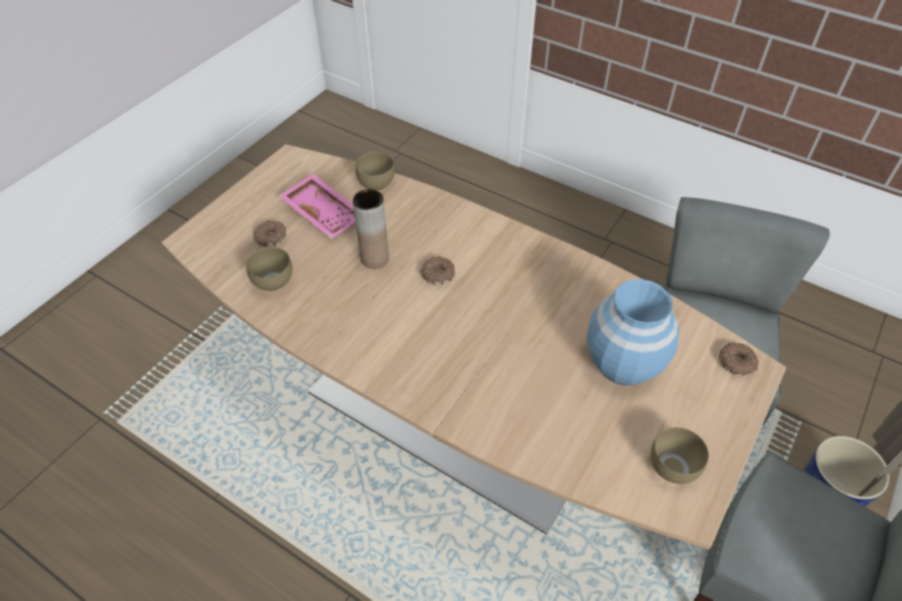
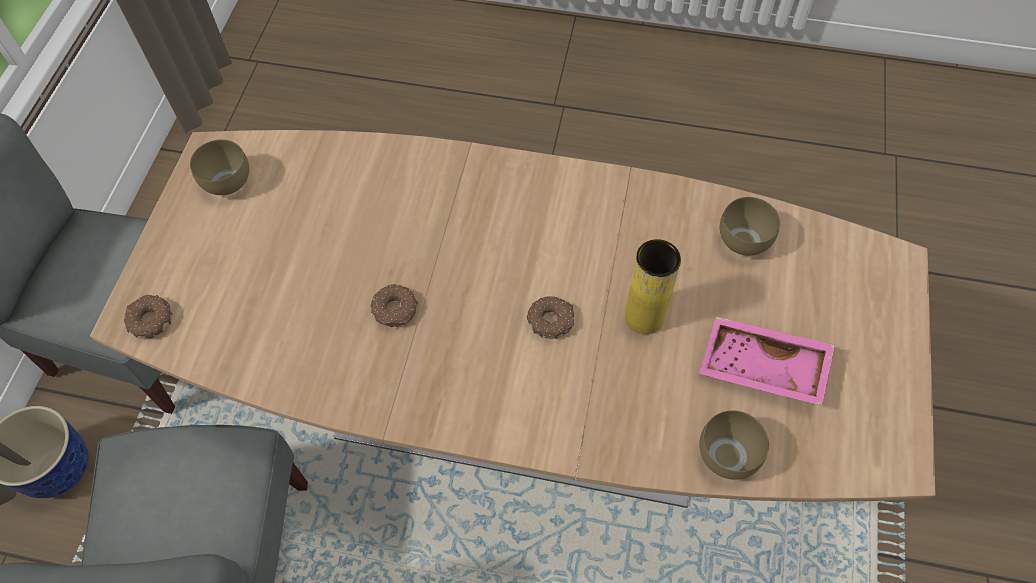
camera: 160 degrees right, 10 degrees up
donut [254,221,286,247] -> donut moved to [370,284,418,327]
brown vase [353,189,389,269] -> yellow vase [625,239,681,334]
blue vase [587,279,679,385] -> none

